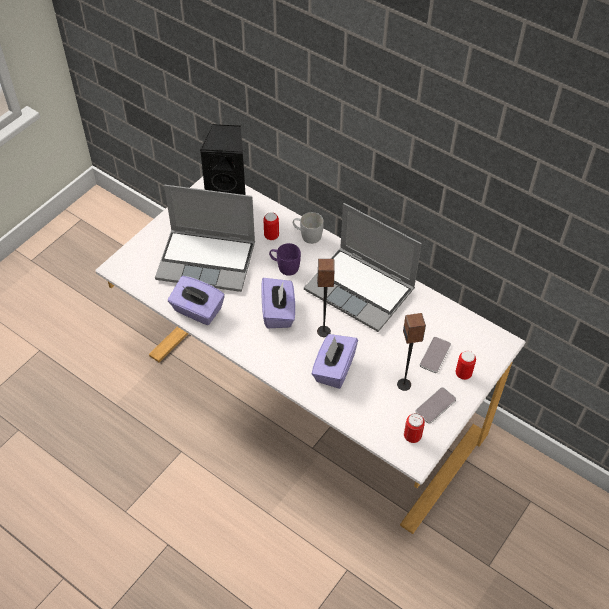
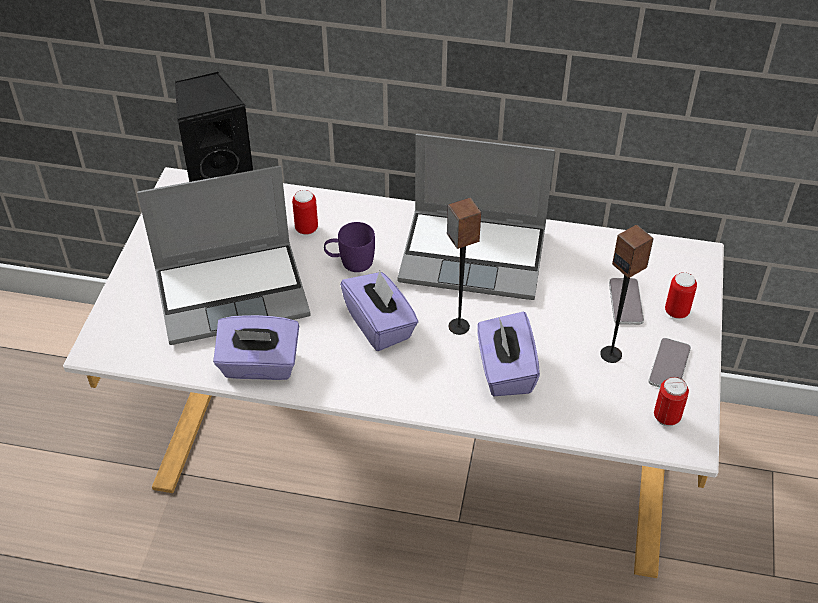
camera: 25 degrees left, 5 degrees down
white mug [293,212,324,244] -> none

